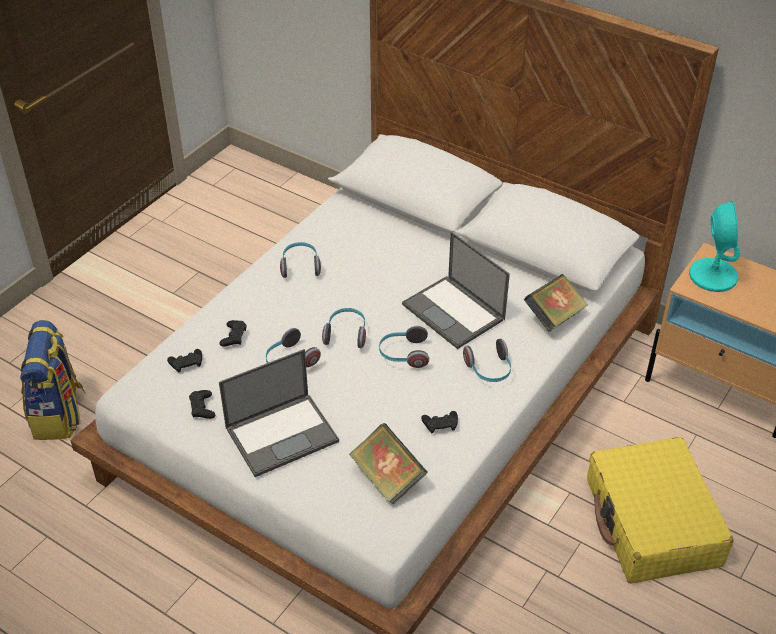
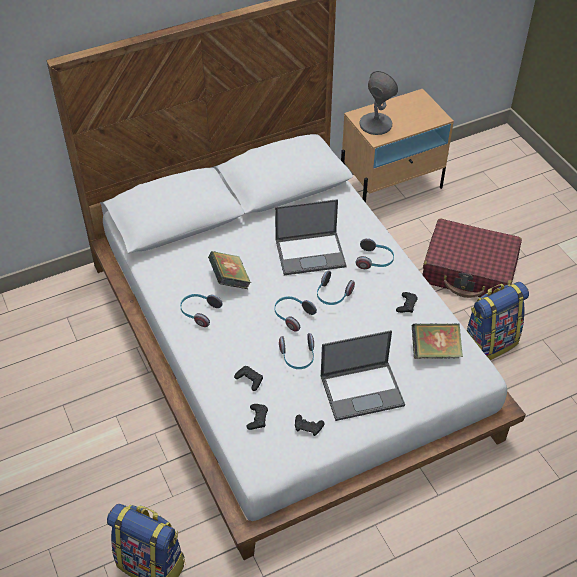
camera: 60 degrees left, 5 degrees up
laptop [219,349,339,477] -> laptop turned 75 degrees clockwise [321,330,405,421]
book [524,274,588,332] -> book moved to [208,251,251,289]
yellow suitcase [587,437,734,584] -> red suitcase [422,218,522,298]
turquoise table lamp [689,200,740,292] -> grey table lamp [359,71,398,135]
none -> backpack [466,282,529,360]

